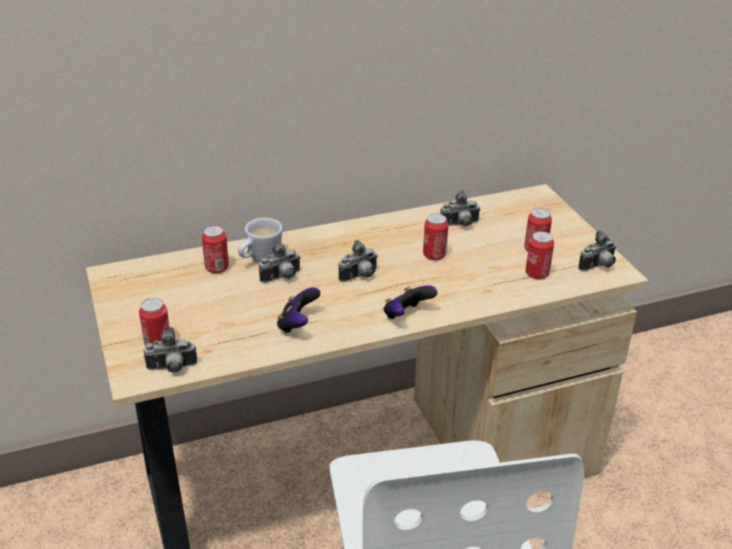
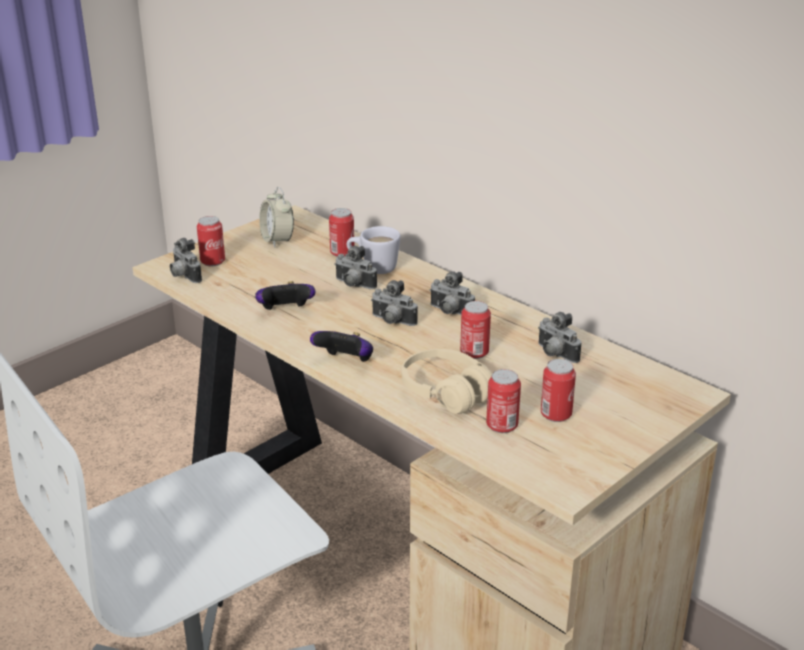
camera: 65 degrees right, 5 degrees down
camera [578,230,616,271] -> camera moved to [430,271,475,315]
none -> alarm clock [259,187,294,248]
none -> beige headphones [402,349,492,414]

